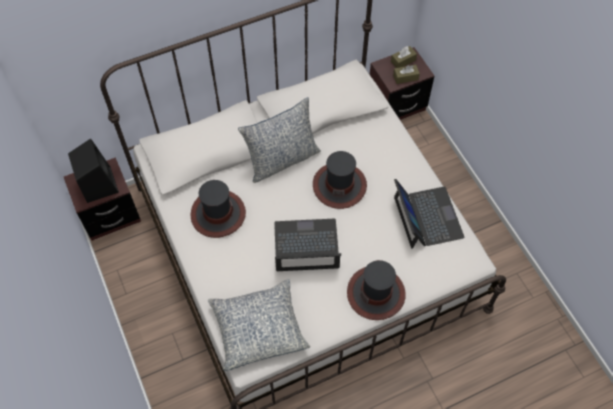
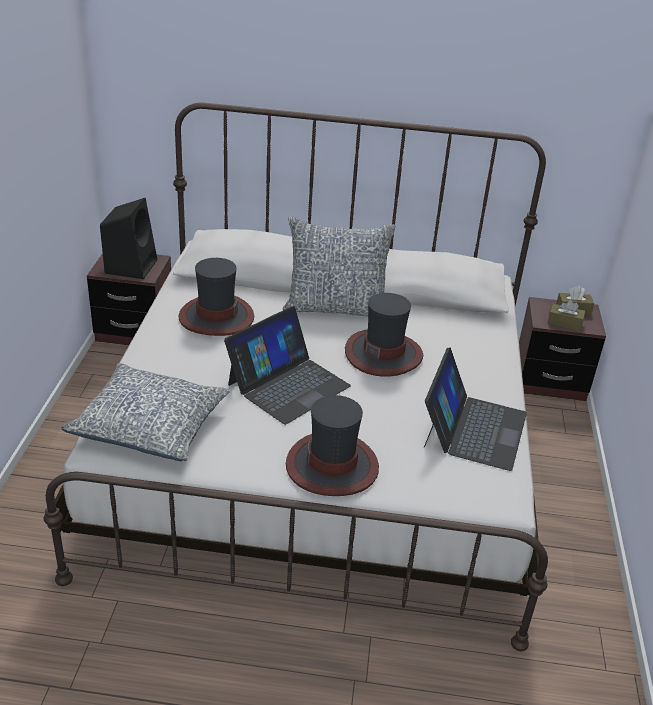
camera: 30 degrees right, 25 degrees down
laptop [274,219,341,271] -> laptop turned 105 degrees clockwise [224,306,351,425]

